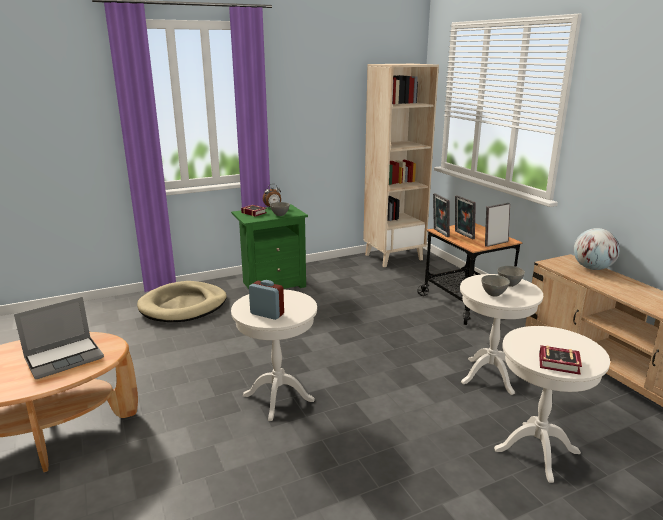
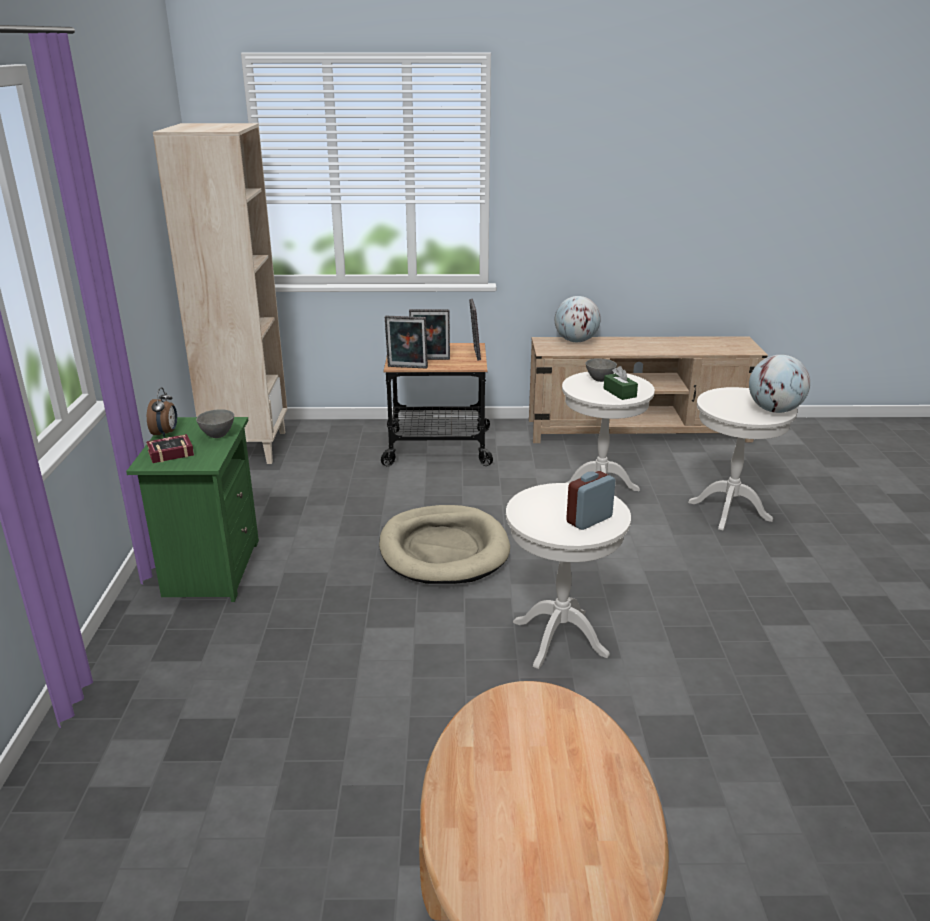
camera: 65 degrees left, 5 degrees up
laptop [14,297,104,379] -> none
beige dog bed [137,281,227,322] -> beige dog bed moved to [379,505,510,584]
grey bowl [481,275,510,296] -> green tissue box [603,366,638,400]
book [539,345,582,375] -> globe [749,355,810,413]

